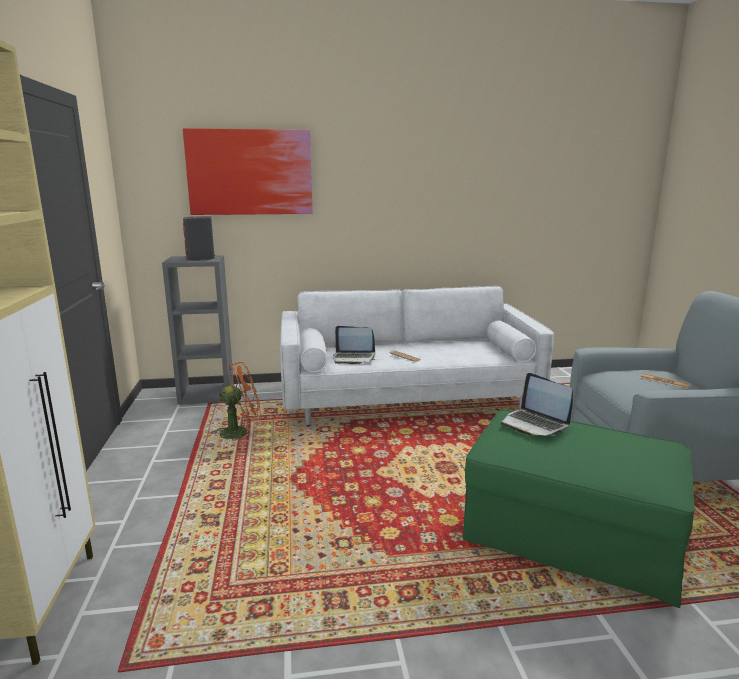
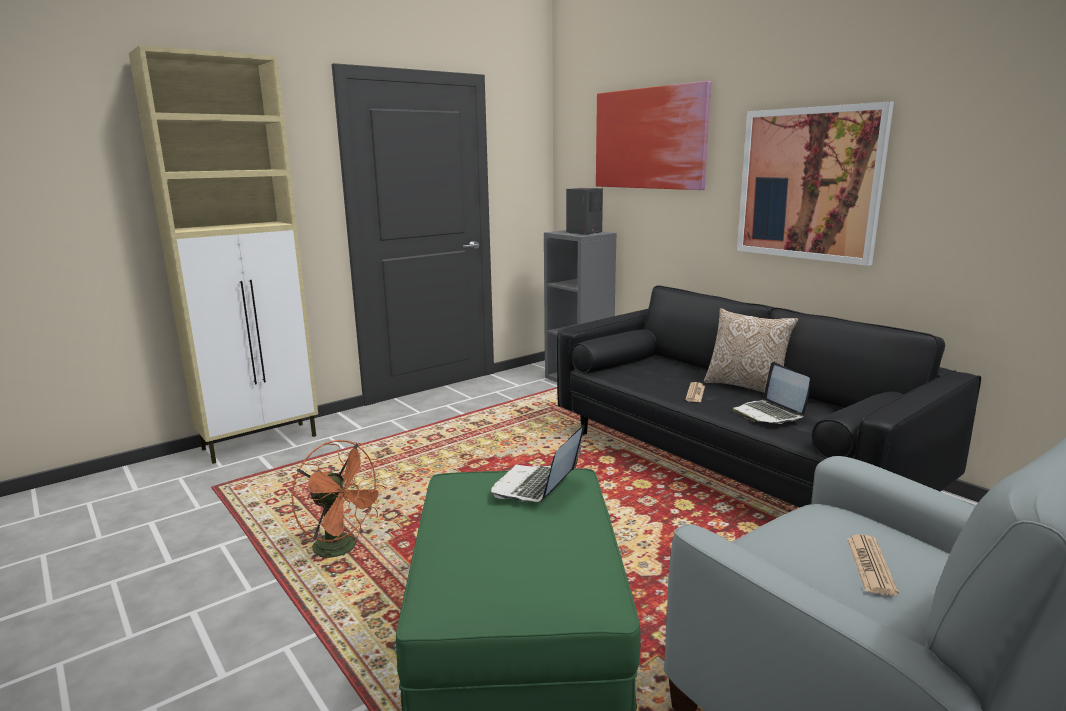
camera: 60 degrees right, 0 degrees up
orange fan [215,362,261,440] -> orange fan moved to [291,440,386,558]
white sofa [280,286,554,425] -> black sofa [557,285,981,507]
laptop [333,326,376,364] -> laptop moved to [732,362,810,424]
none -> pillow [704,308,799,393]
none -> picture [737,101,894,266]

